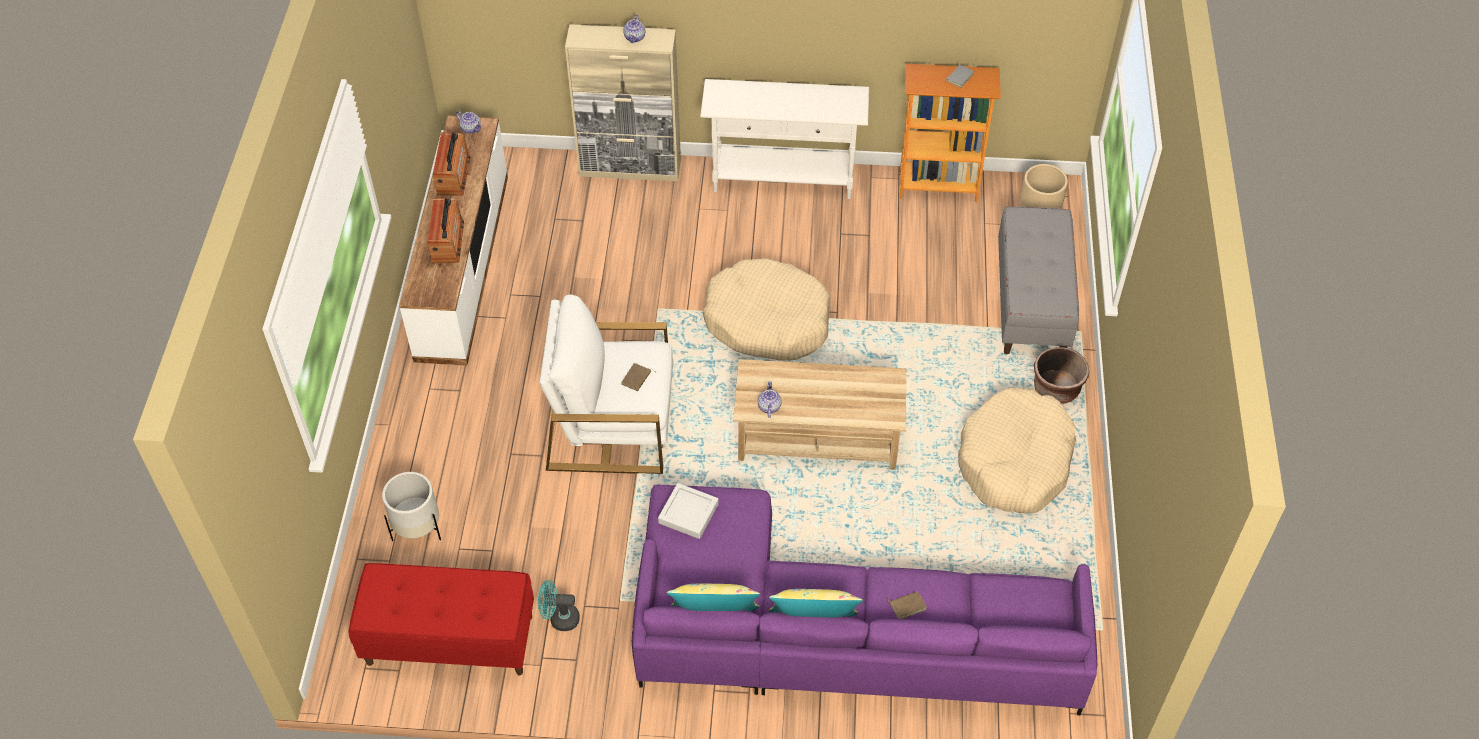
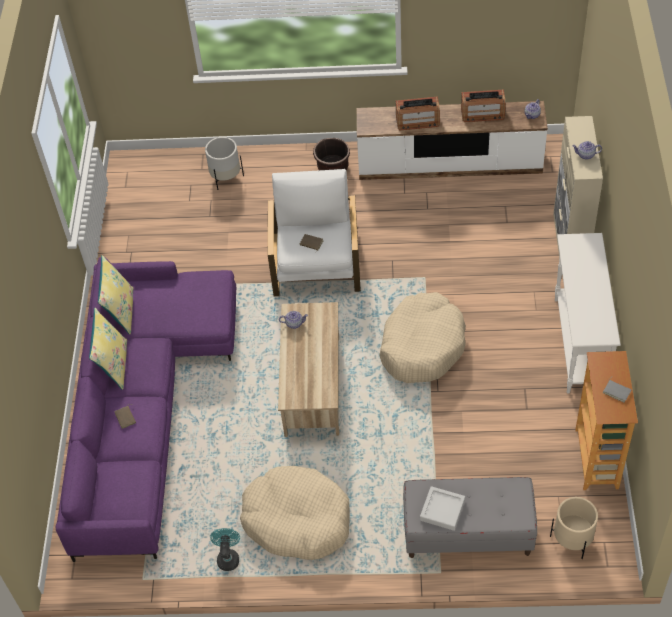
camera: 90 degrees right, 0 degrees up
red bench [349,563,534,675] -> none
turquoise fan [538,580,580,631] -> turquoise fan moved to [210,528,240,571]
grey tray [658,483,719,539] -> grey tray moved to [420,486,465,531]
brown planter [1034,347,1089,404] -> brown planter moved to [313,138,350,170]

